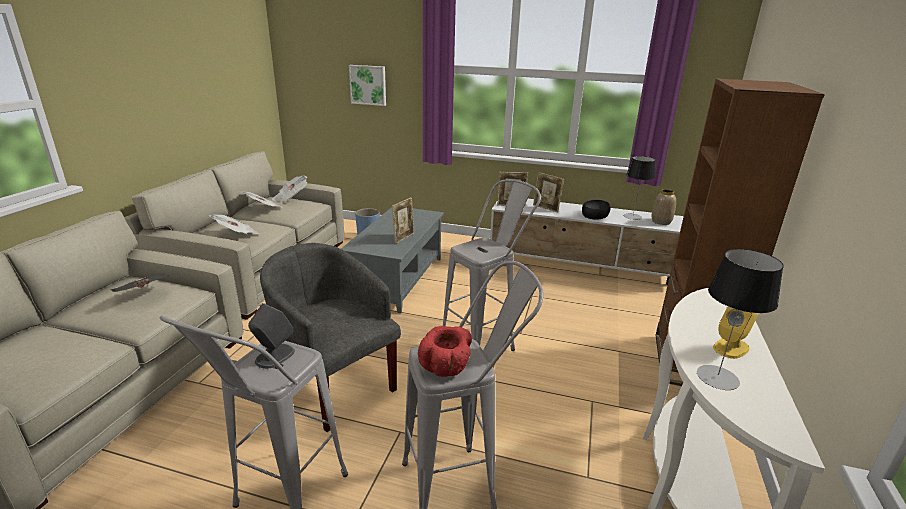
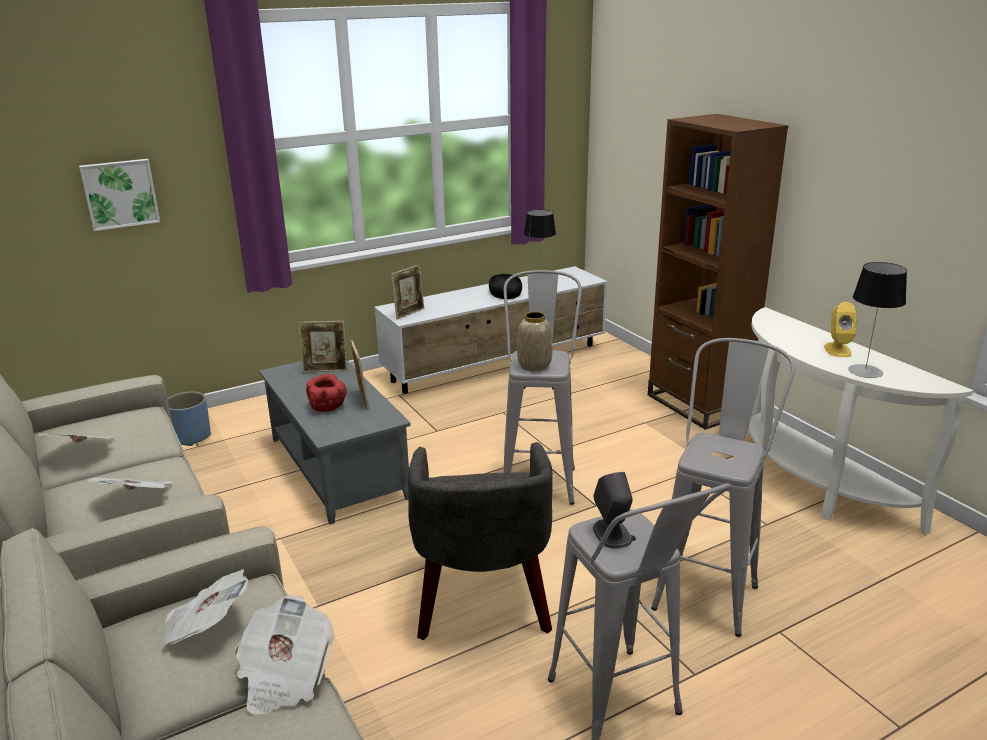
camera: 45 degrees left, 0 degrees up
grey armchair [260,243,401,432] -> grey armchair turned 90 degrees counterclockwise [408,442,553,640]
newspaper [272,176,307,202] -> newspaper moved to [235,595,334,715]
red bowl [418,326,472,377] -> red bowl moved to [306,374,347,412]
picture frame [533,172,564,213] -> picture frame moved to [298,321,348,373]
vase [651,189,676,225] -> vase moved to [517,312,552,372]

